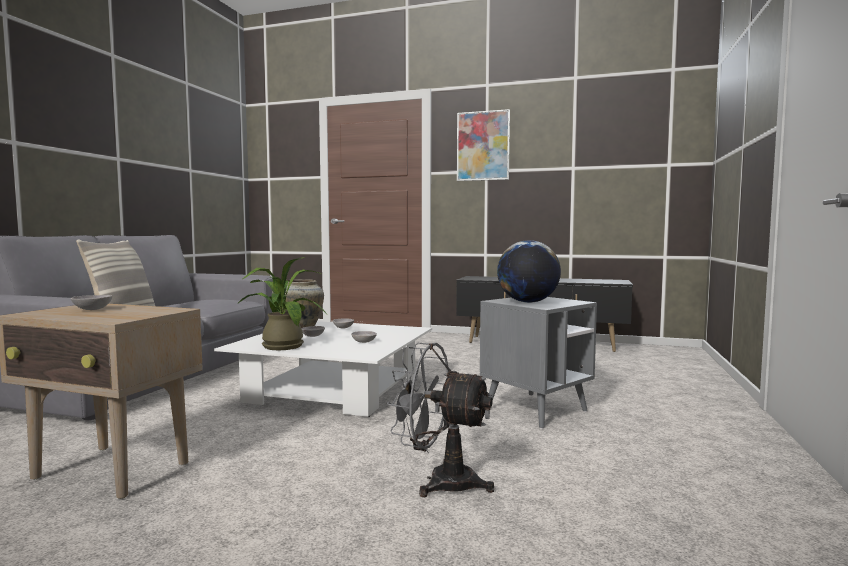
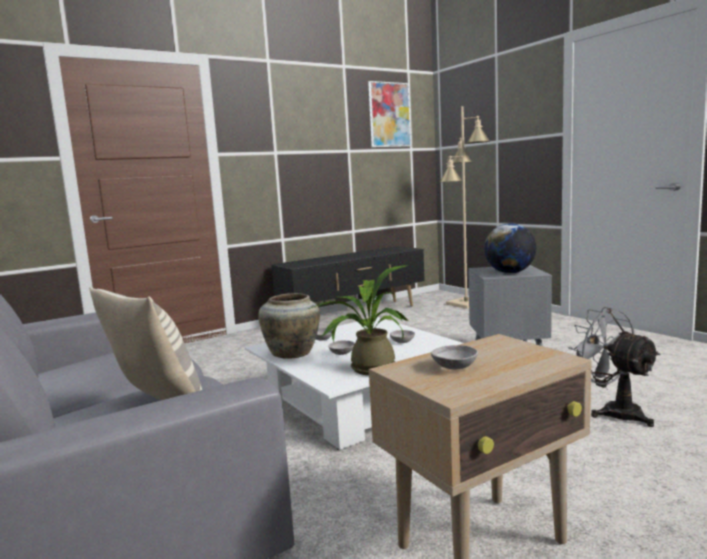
camera: 50 degrees left, 5 degrees up
grey fan [387,343,494,497] -> grey fan turned 90 degrees clockwise [568,307,661,427]
picture [457,109,510,181] -> picture moved to [368,81,412,147]
none -> beige floor lamp [440,106,490,309]

